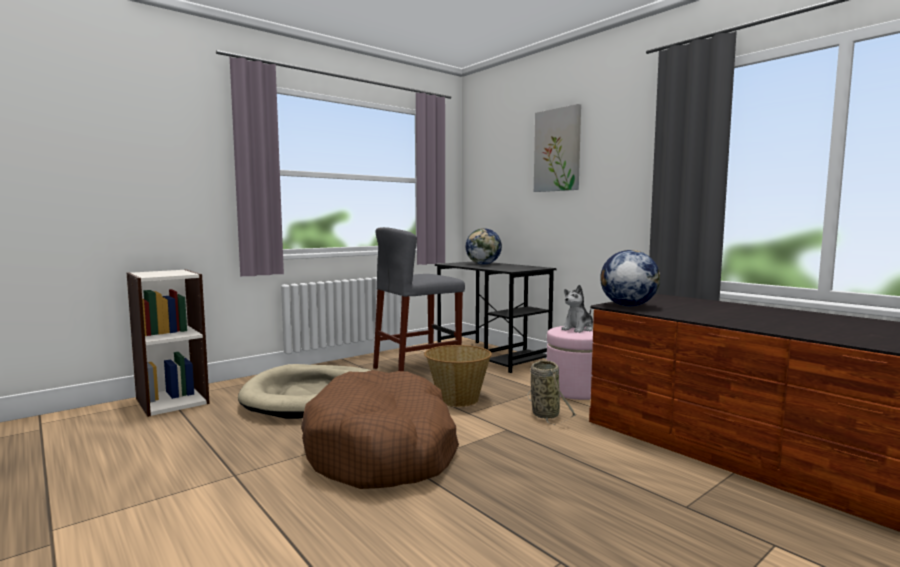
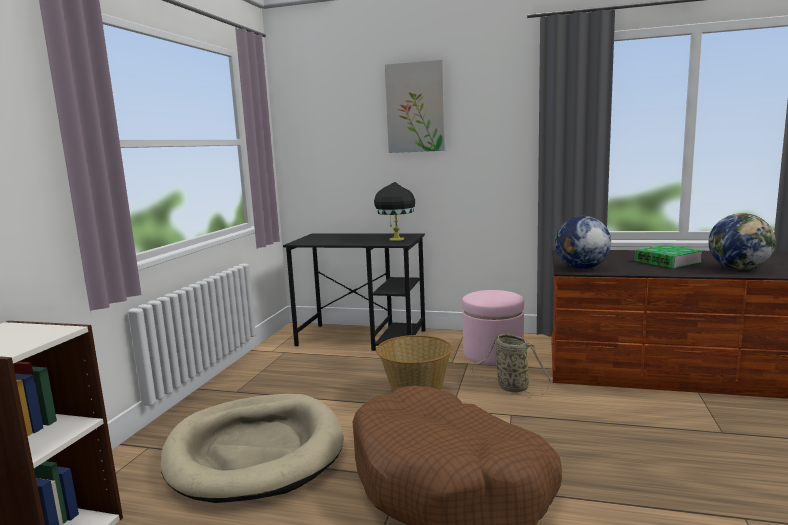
camera: 35 degrees left, 5 degrees up
grey stool [373,227,465,371] -> none
globe [466,228,502,265] -> globe moved to [708,213,776,270]
plush toy [561,285,593,333] -> none
none -> black table lamp [374,182,415,241]
none -> book [635,245,703,268]

